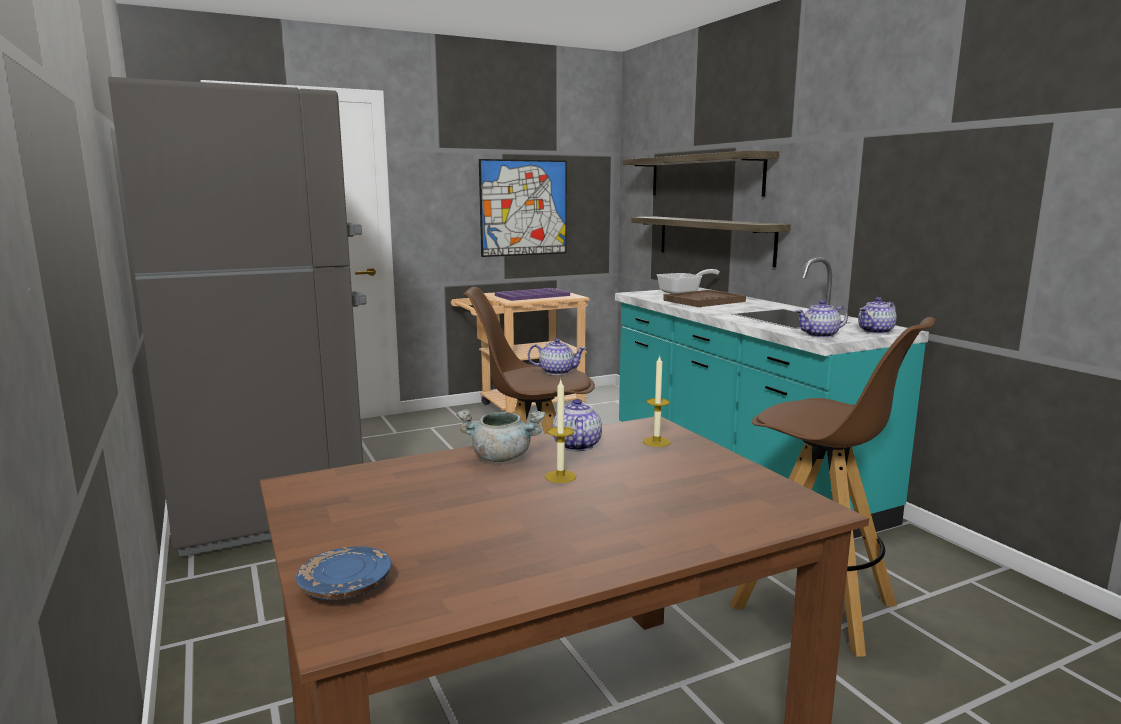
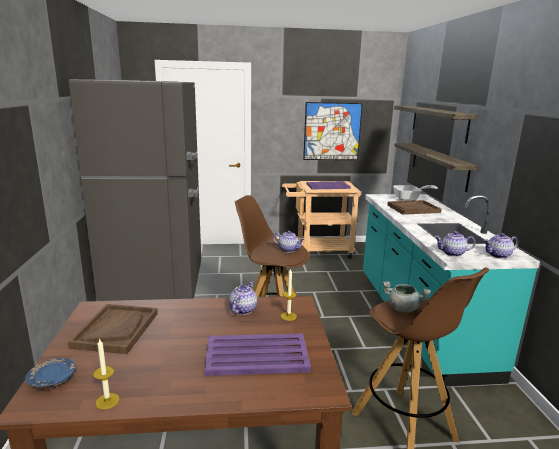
camera: 20 degrees right, 5 degrees up
grey cooking pot [457,409,545,462] -> grey cooking pot moved to [382,281,431,312]
candle [545,380,576,483] -> candle moved to [93,338,119,409]
none -> brown tray [68,304,158,354]
none -> purple tray [204,334,311,376]

